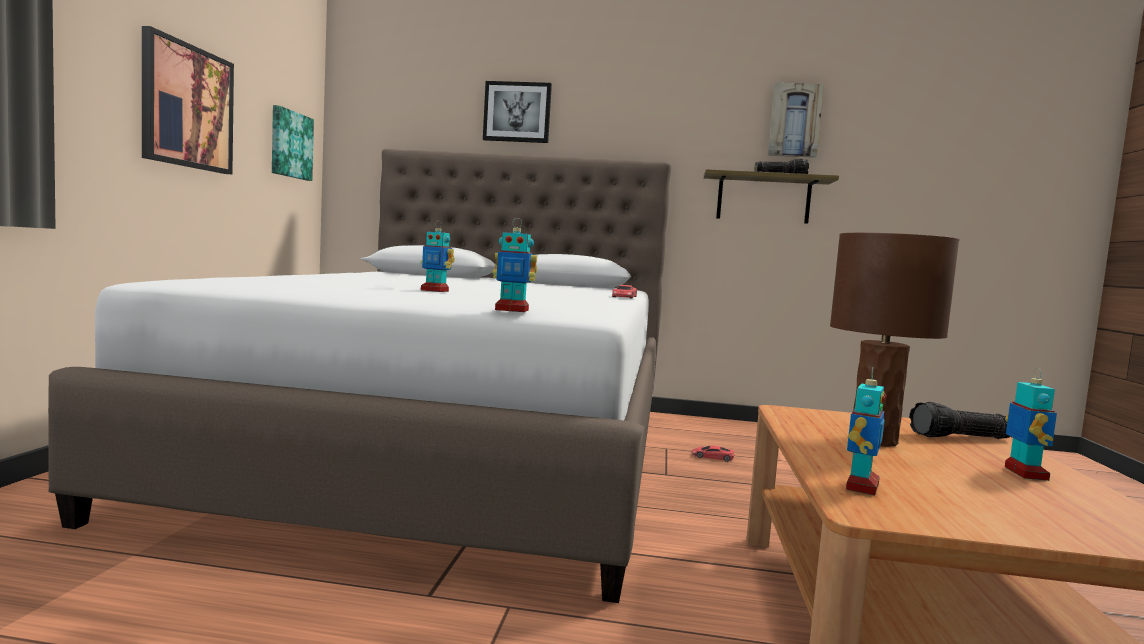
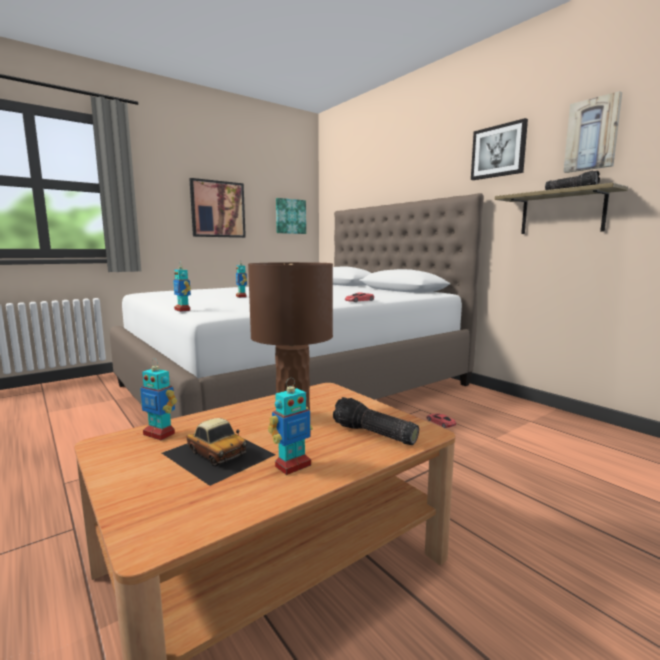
camera: 45 degrees right, 5 degrees up
picture [483,81,552,143] -> picture moved to [471,118,528,180]
toy robot [846,368,886,496] -> toy robot turned 45 degrees clockwise [140,358,177,440]
none -> toy car [162,418,276,486]

